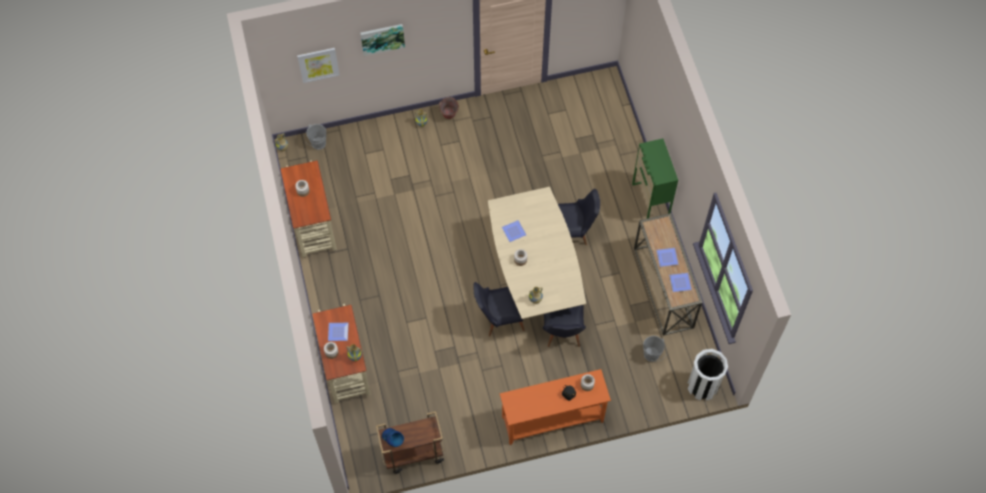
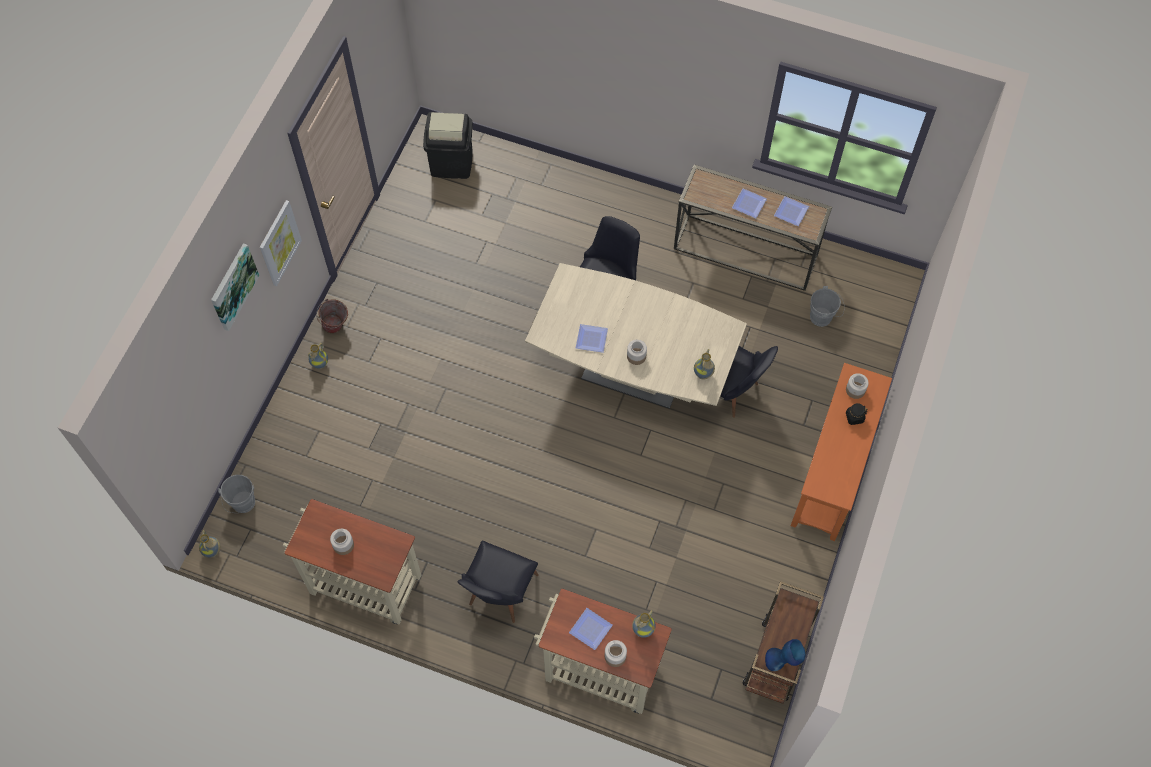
camera: 55 degrees left, 0 degrees up
picture [297,48,340,83] -> picture moved to [260,200,302,286]
black chair [473,282,525,337] -> black chair moved to [458,541,539,623]
green cabinet [632,138,678,218] -> none
white trash can [688,349,728,401] -> none
none -> black trash can [423,112,473,179]

